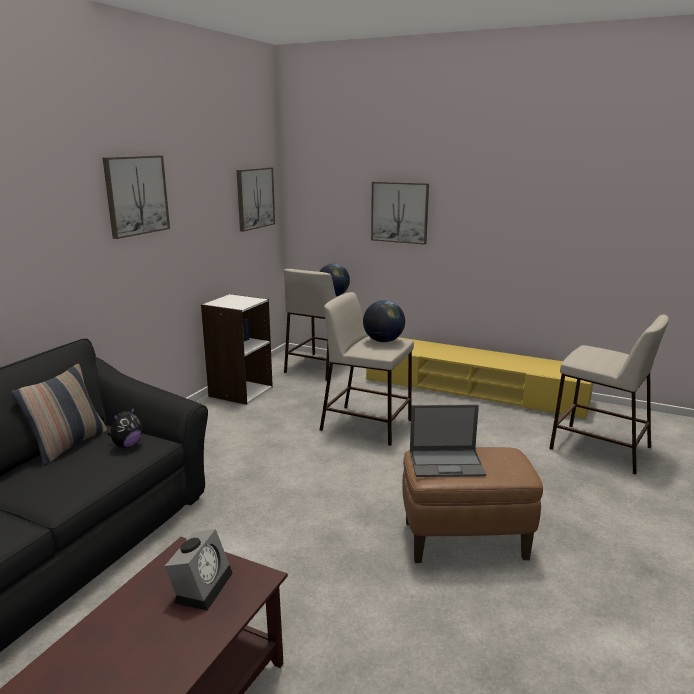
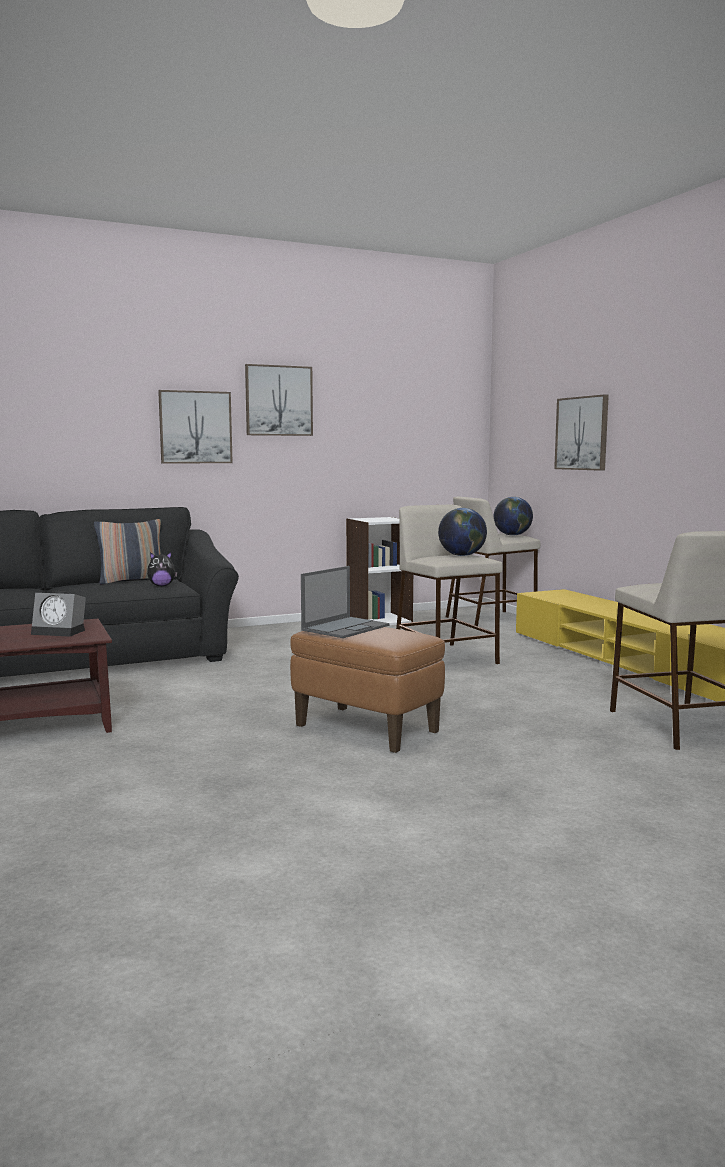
camera: 40 degrees right, 10 degrees down
alarm clock [164,529,233,610] -> alarm clock turned 45 degrees clockwise [31,591,86,637]
picture [237,167,275,232] -> picture moved to [158,390,233,464]
laptop [410,405,486,477] -> laptop turned 90 degrees counterclockwise [301,566,390,638]

